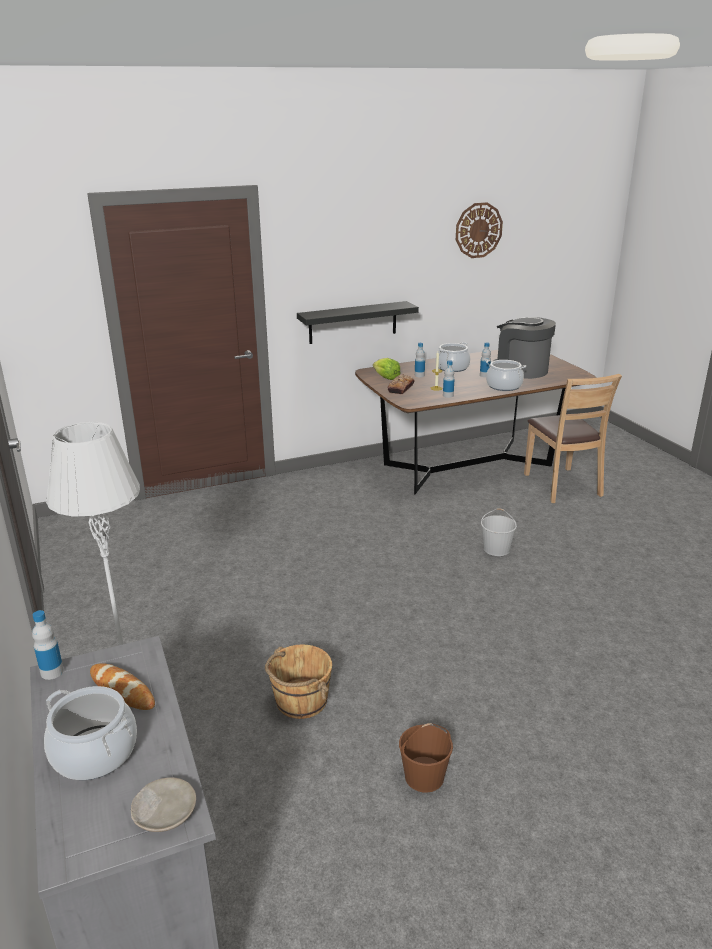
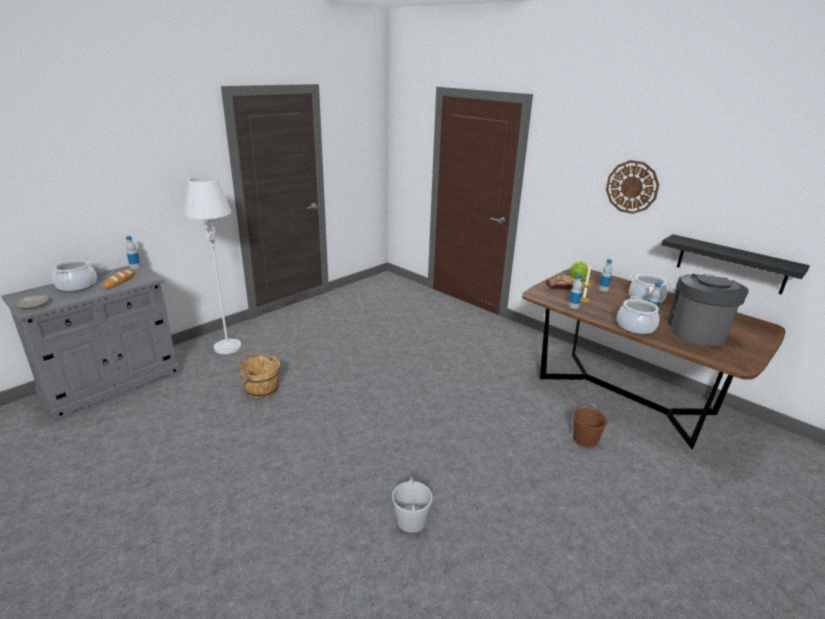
camera: 65 degrees right, 0 degrees up
black shelf [297,301,419,344] -> black shelf moved to [661,234,810,295]
brown bucket [399,723,453,793] -> brown bucket moved to [573,404,607,448]
wall clock [456,202,503,258] -> wall clock moved to [606,160,659,214]
white bucket [481,508,517,556] -> white bucket moved to [392,477,433,532]
brown chair [524,374,622,503] -> none

